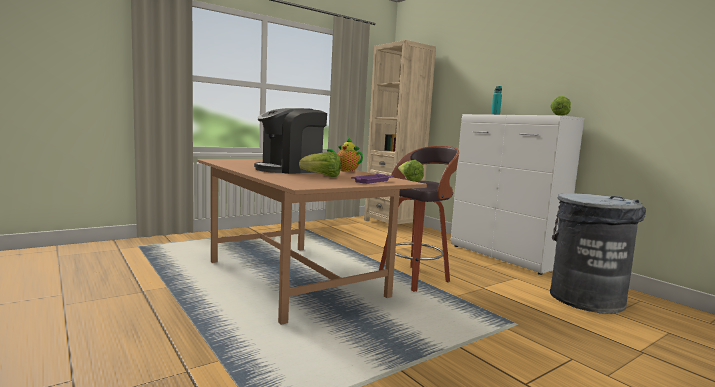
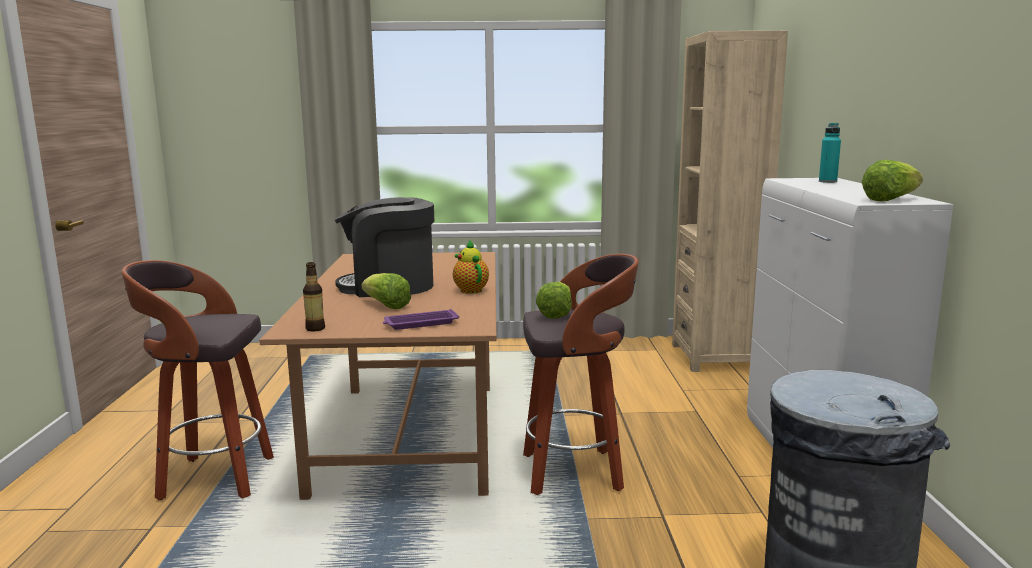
camera: 35 degrees right, 5 degrees up
none -> stool [121,260,274,500]
none -> bottle [303,262,325,332]

